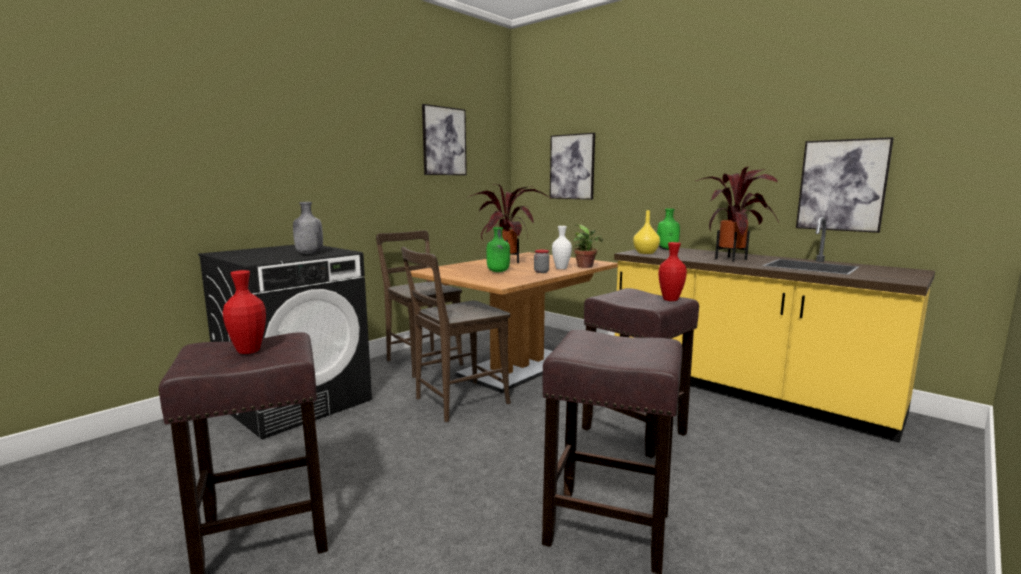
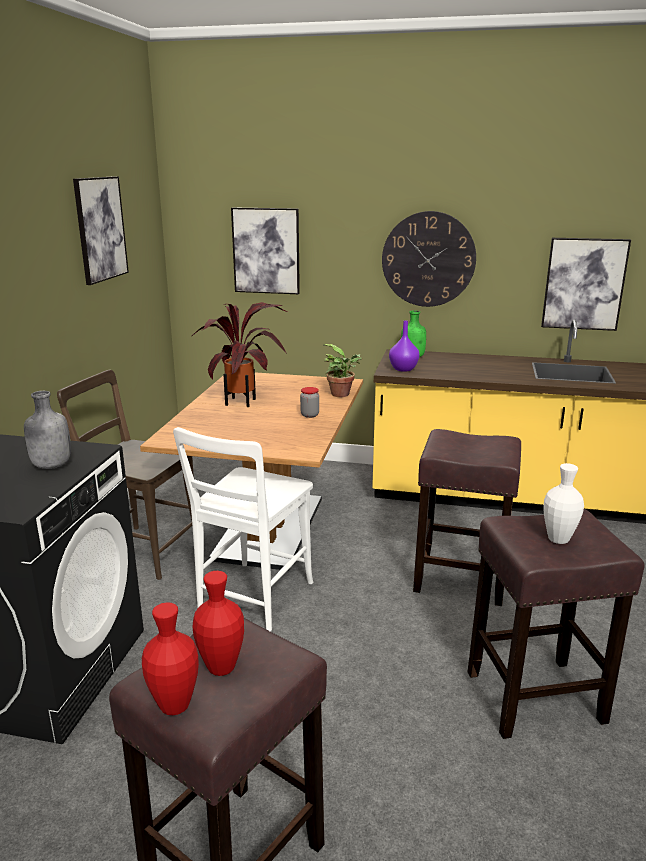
camera: 30 degrees left, 10 degrees up
brown chair [401,247,511,422] -> white chair [173,427,313,632]
green bottle [486,227,510,272] -> none
white vase [552,226,572,269] -> white vase moved to [543,463,584,544]
yellow vase [633,210,660,254] -> purple vase [389,321,420,372]
red vase [659,242,687,301] -> red vase moved to [142,602,199,715]
potted plant [696,166,779,262] -> none
none -> wall clock [382,211,476,307]

